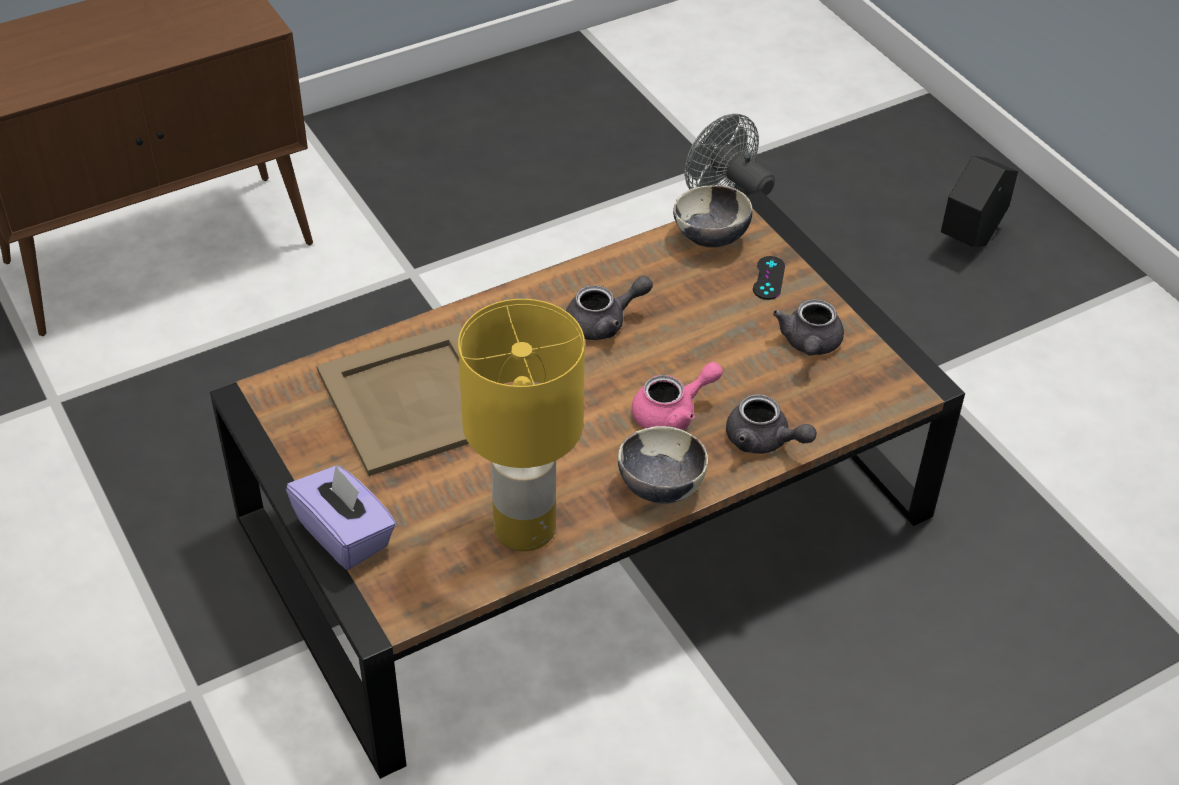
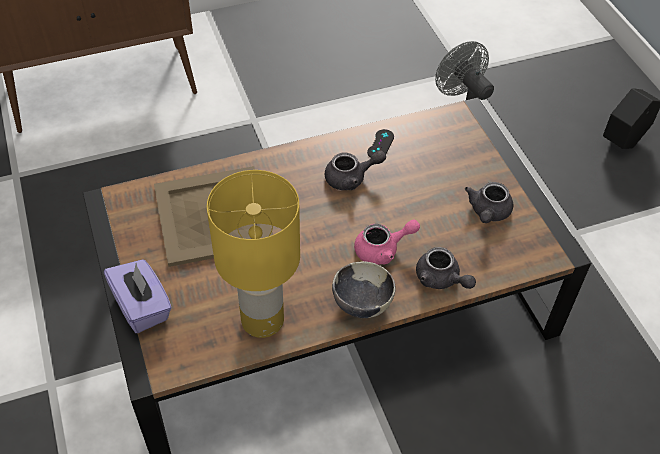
camera: 10 degrees right, 5 degrees up
bowl [673,185,753,248] -> none
black game controller [753,256,785,300] -> black game controller moved to [367,129,394,158]

